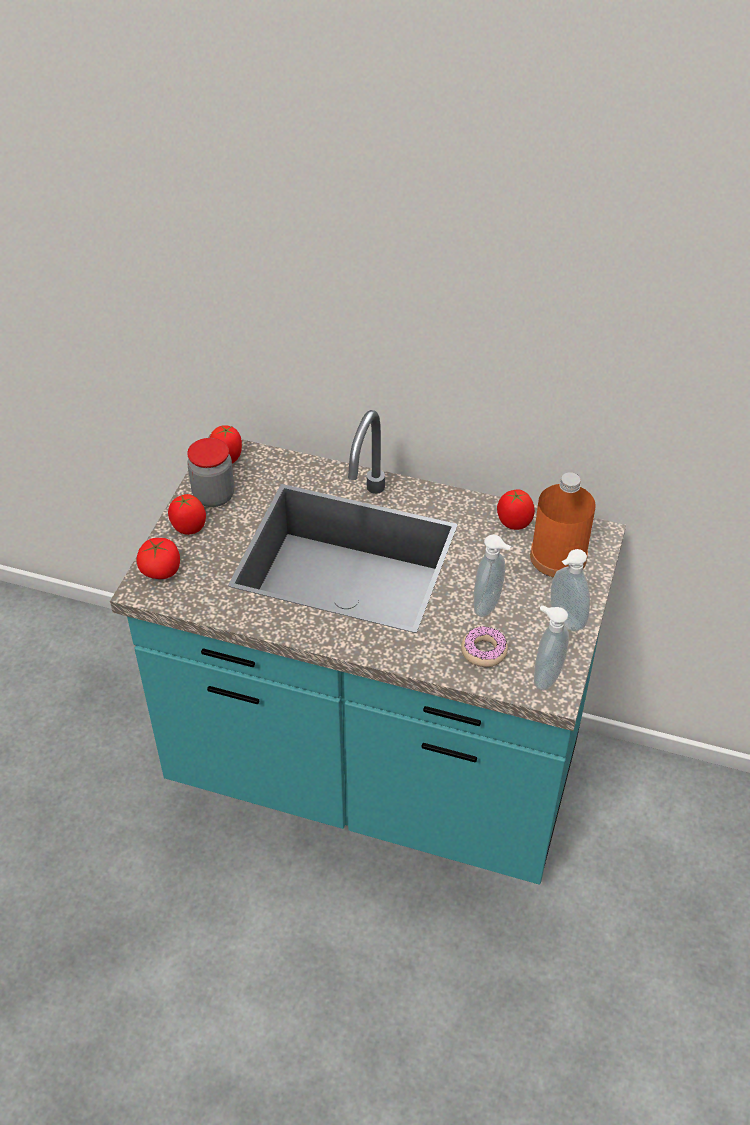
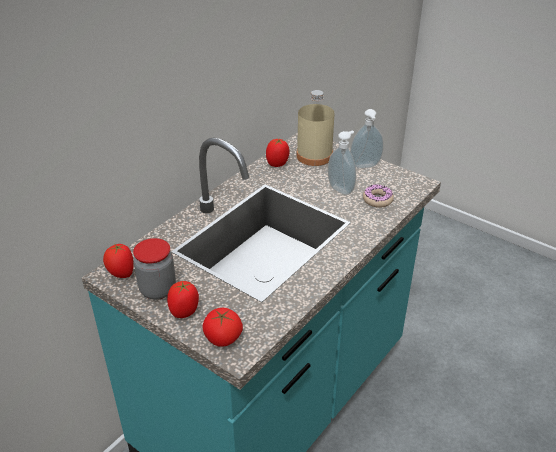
camera: 70 degrees left, 10 degrees down
orange bottle [530,472,596,577] -> beige bottle [296,90,335,166]
soap dispenser [534,605,569,690] -> none

